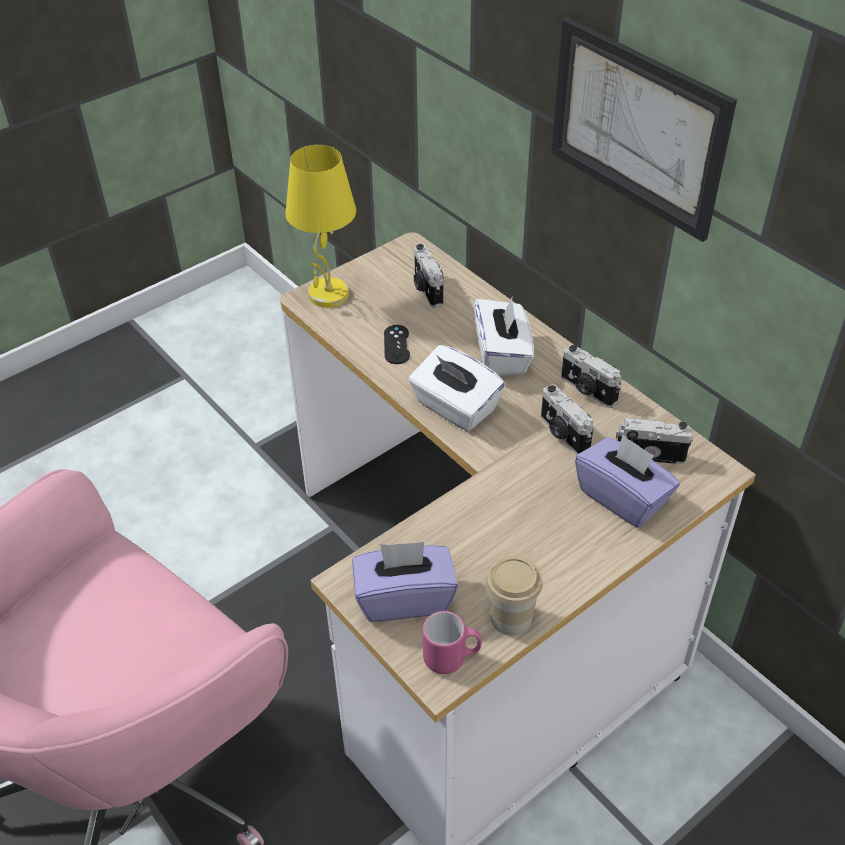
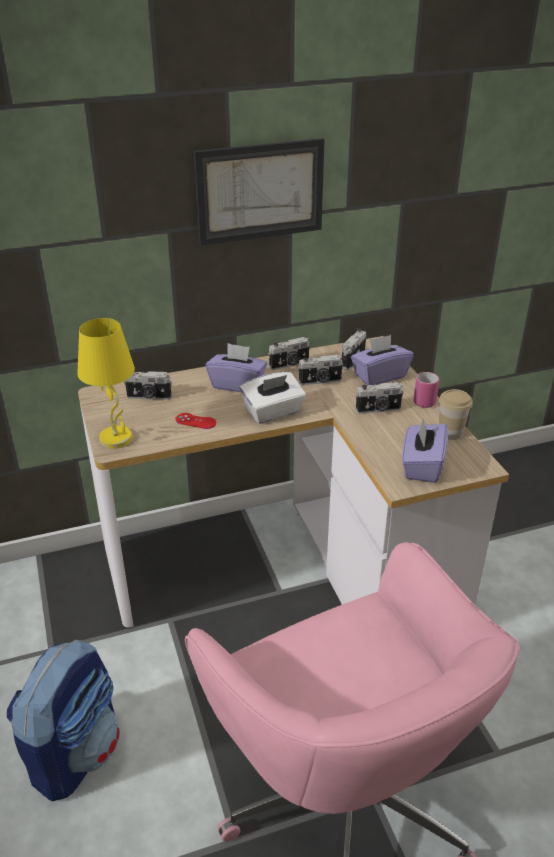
camera: 70 degrees left, 10 degrees down
black game controller [384,325,410,364] -> red game controller [176,413,216,429]
pink mug [423,611,482,674] -> pink mug moved to [413,372,439,408]
white tissue box [474,297,534,376] -> purple tissue box [206,343,267,392]
none -> backpack [7,640,120,801]
none -> camera [355,382,404,414]

